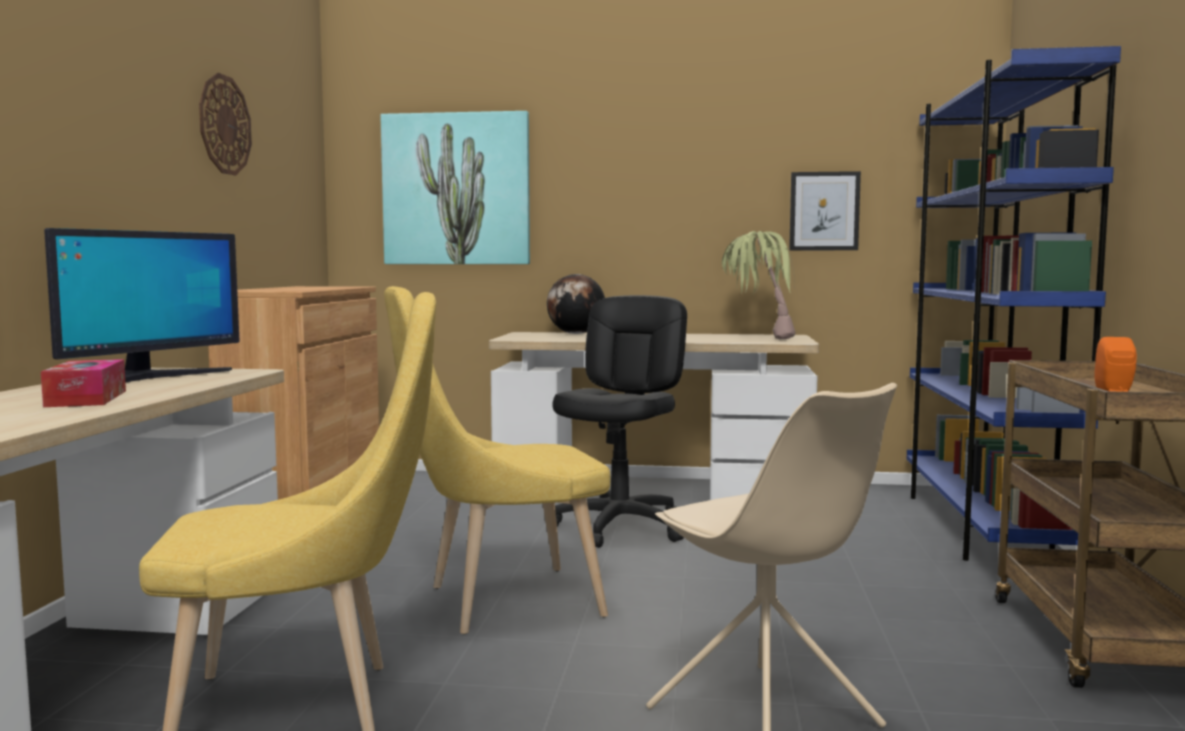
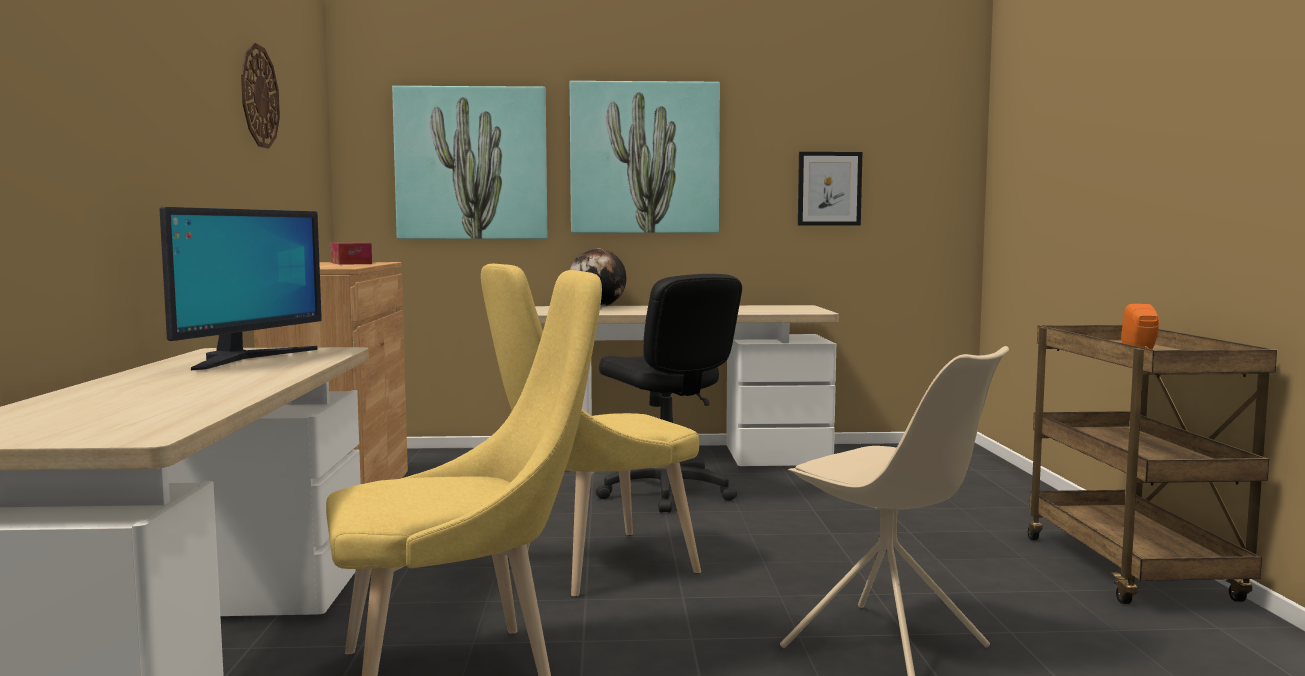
camera: 10 degrees left, 0 degrees up
tissue box [41,359,126,407] -> tissue box moved to [330,243,372,265]
black office chair [545,295,687,548] -> black office chair turned 135 degrees clockwise [596,274,742,513]
potted plant [722,231,796,339] -> none
blue bookcase [907,46,1121,561] -> none
none -> picture [570,81,720,233]

